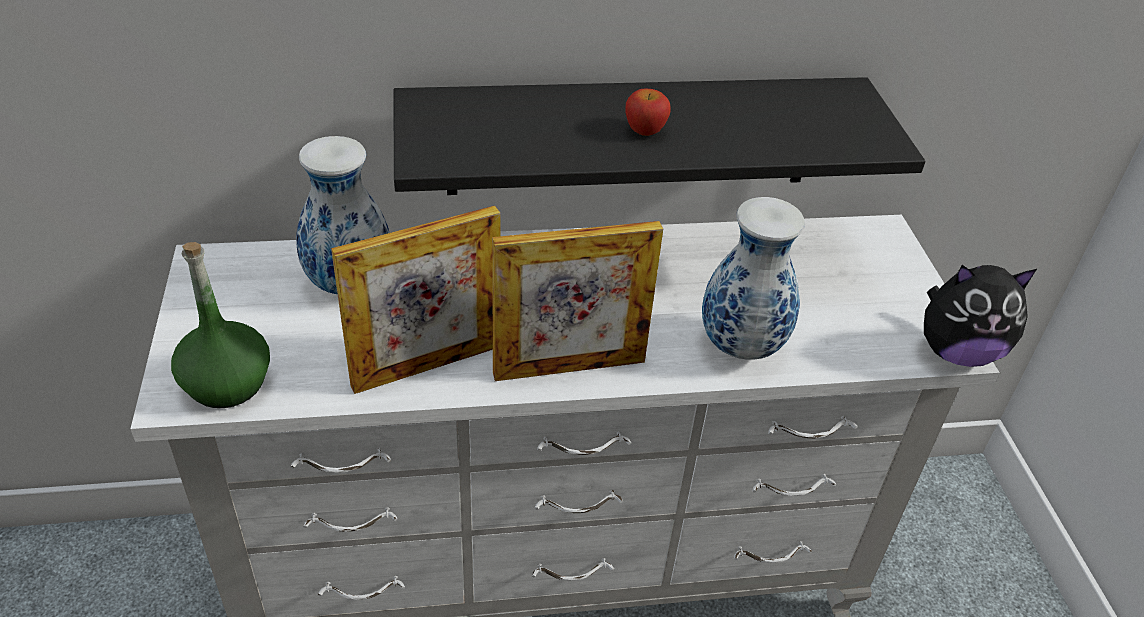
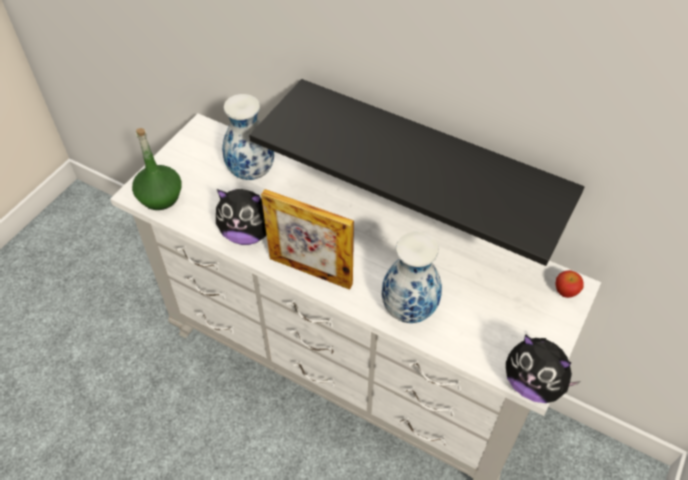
camera: 40 degrees right, 10 degrees up
picture frame [331,206,501,394] -> plush toy [216,189,267,245]
apple [626,88,671,136] -> apple moved to [555,270,584,298]

